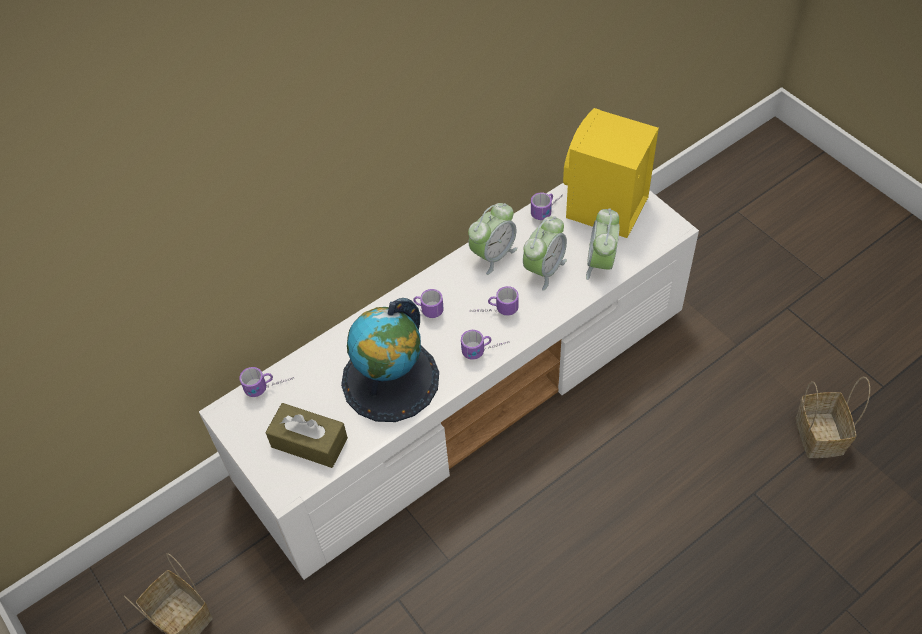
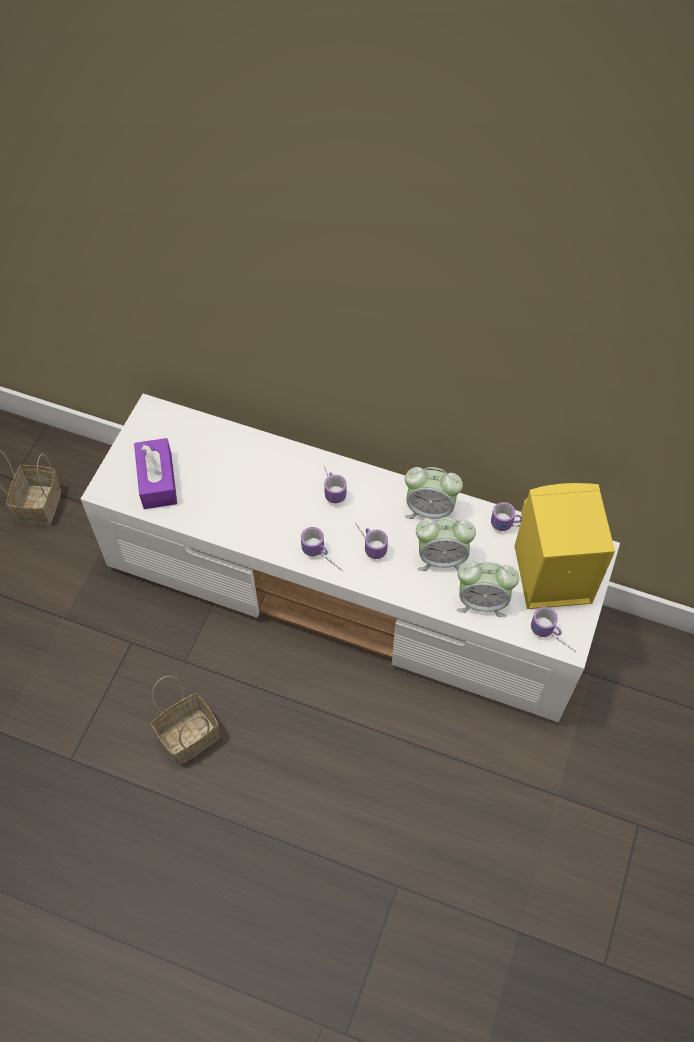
camera: 55 degrees right, 5 degrees up
mug [239,367,294,397] -> mug moved to [531,607,576,652]
brown tissue box [265,403,348,468] -> purple tissue box [134,438,177,509]
globe [341,298,439,422] -> none
alarm clock [586,208,620,280] -> alarm clock turned 150 degrees counterclockwise [457,561,519,617]
basket [796,377,870,458] -> basket moved to [151,676,220,766]

